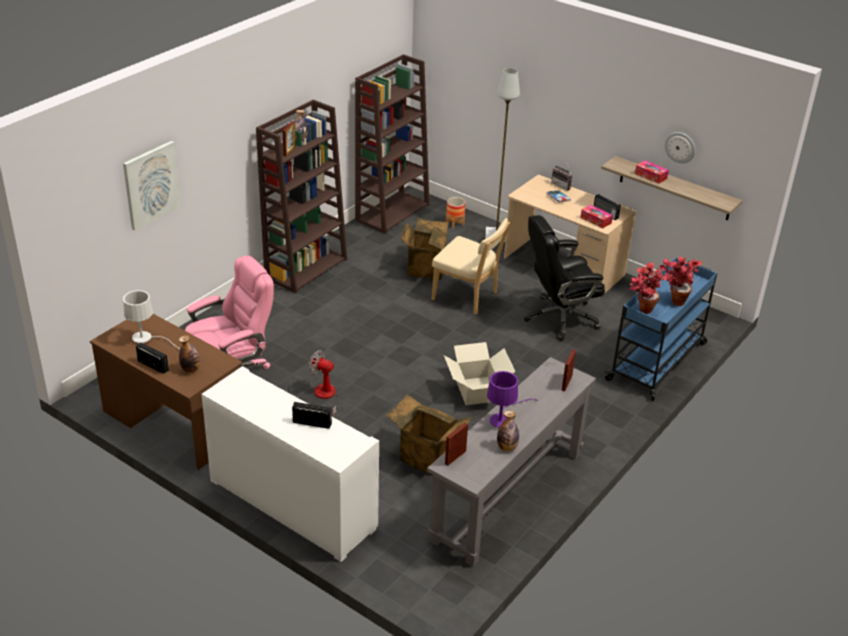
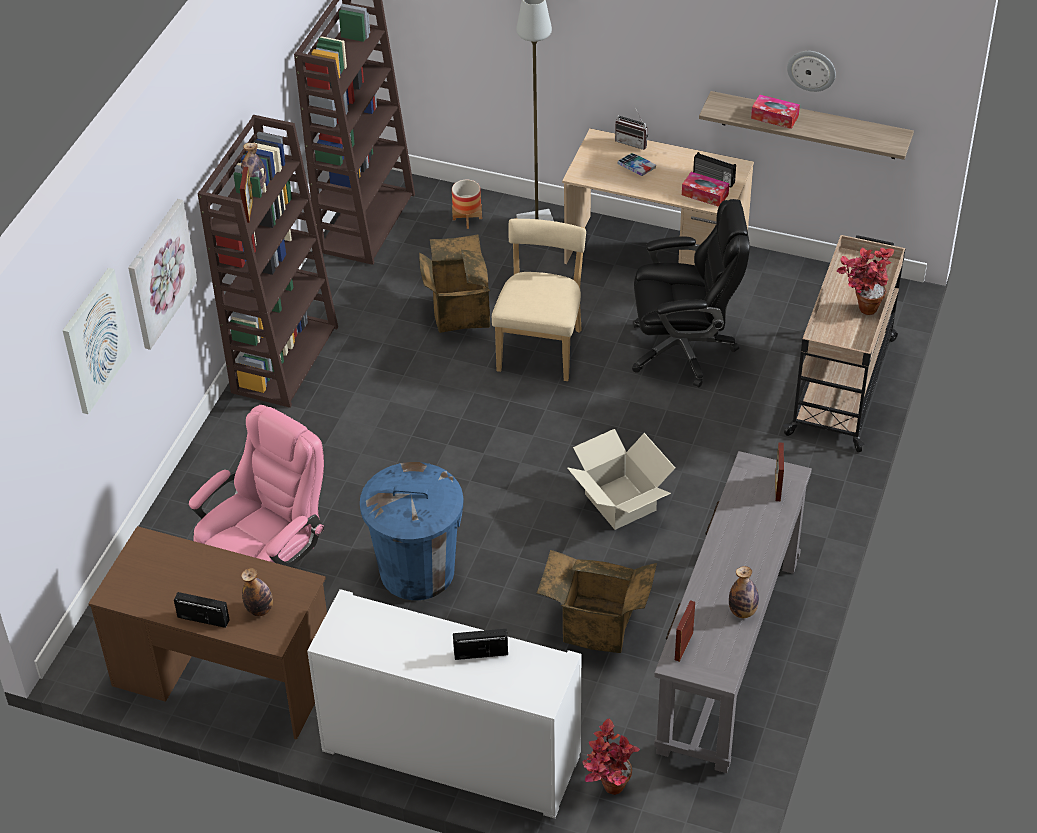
camera: 15 degrees left, 10 degrees up
white table lamp [123,290,180,350] -> none
fan [309,350,340,415] -> blue trash can [360,462,464,600]
beige chair [431,218,510,315] -> beige chair turned 90 degrees counterclockwise [492,218,586,381]
purple table lamp [487,371,538,428] -> none
black office chair [524,215,605,341] -> black office chair turned 150 degrees counterclockwise [632,199,750,387]
blue cart [604,257,717,401] -> beige cart [783,235,905,452]
potted plant [629,262,667,314] -> potted plant moved to [582,719,640,795]
none -> picture [128,199,197,350]

